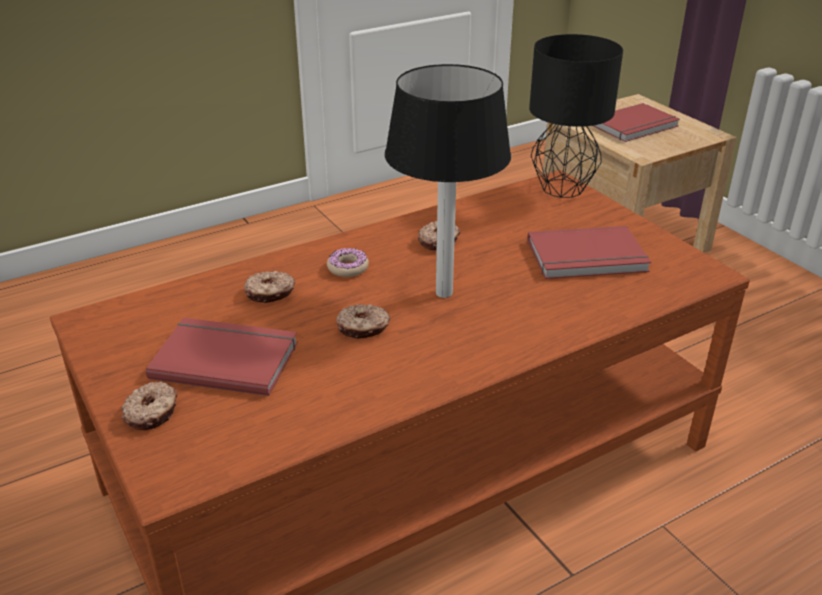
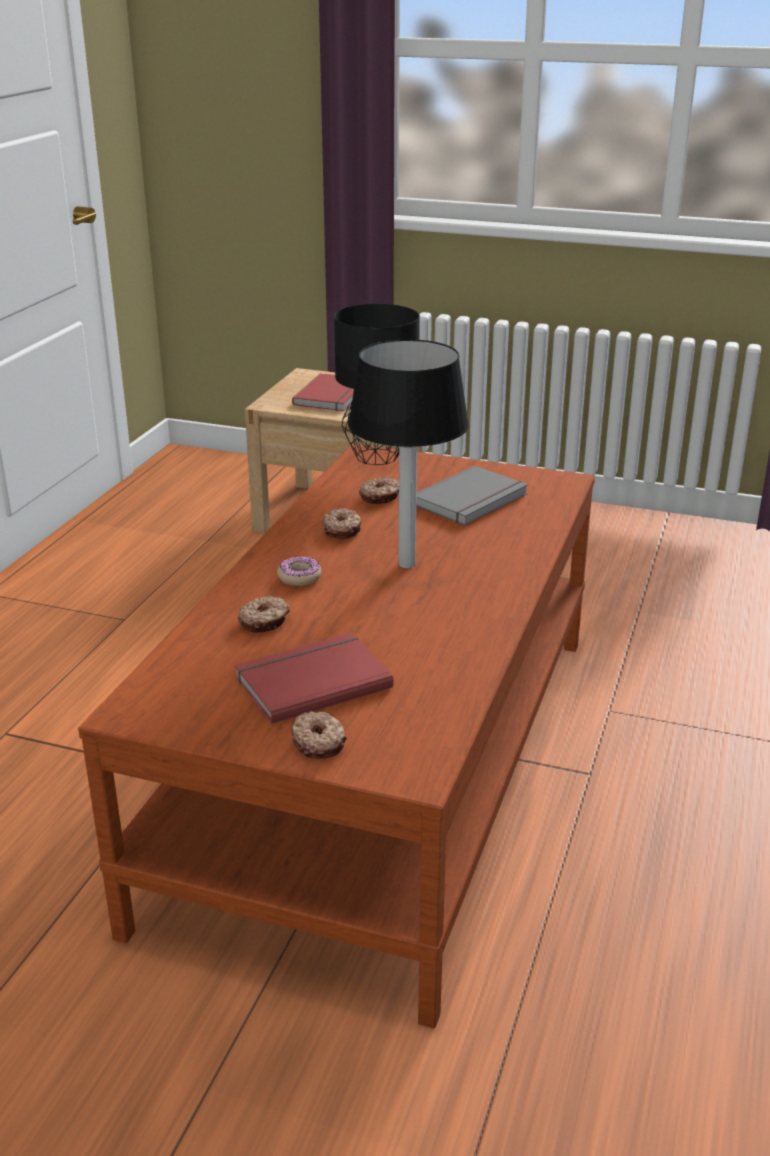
camera: 40 degrees left, 5 degrees down
donut [336,304,390,339] -> donut moved to [359,477,399,504]
red book [528,226,651,279] -> grey book [416,466,528,526]

